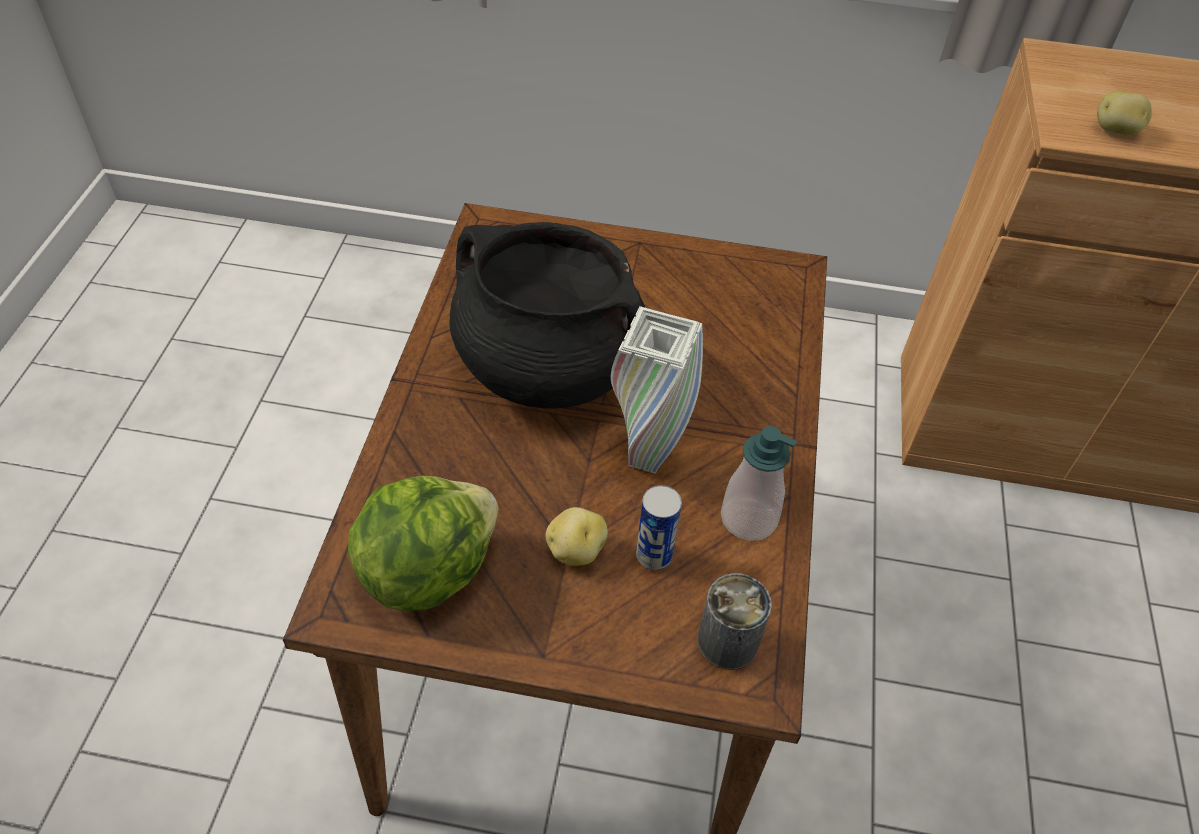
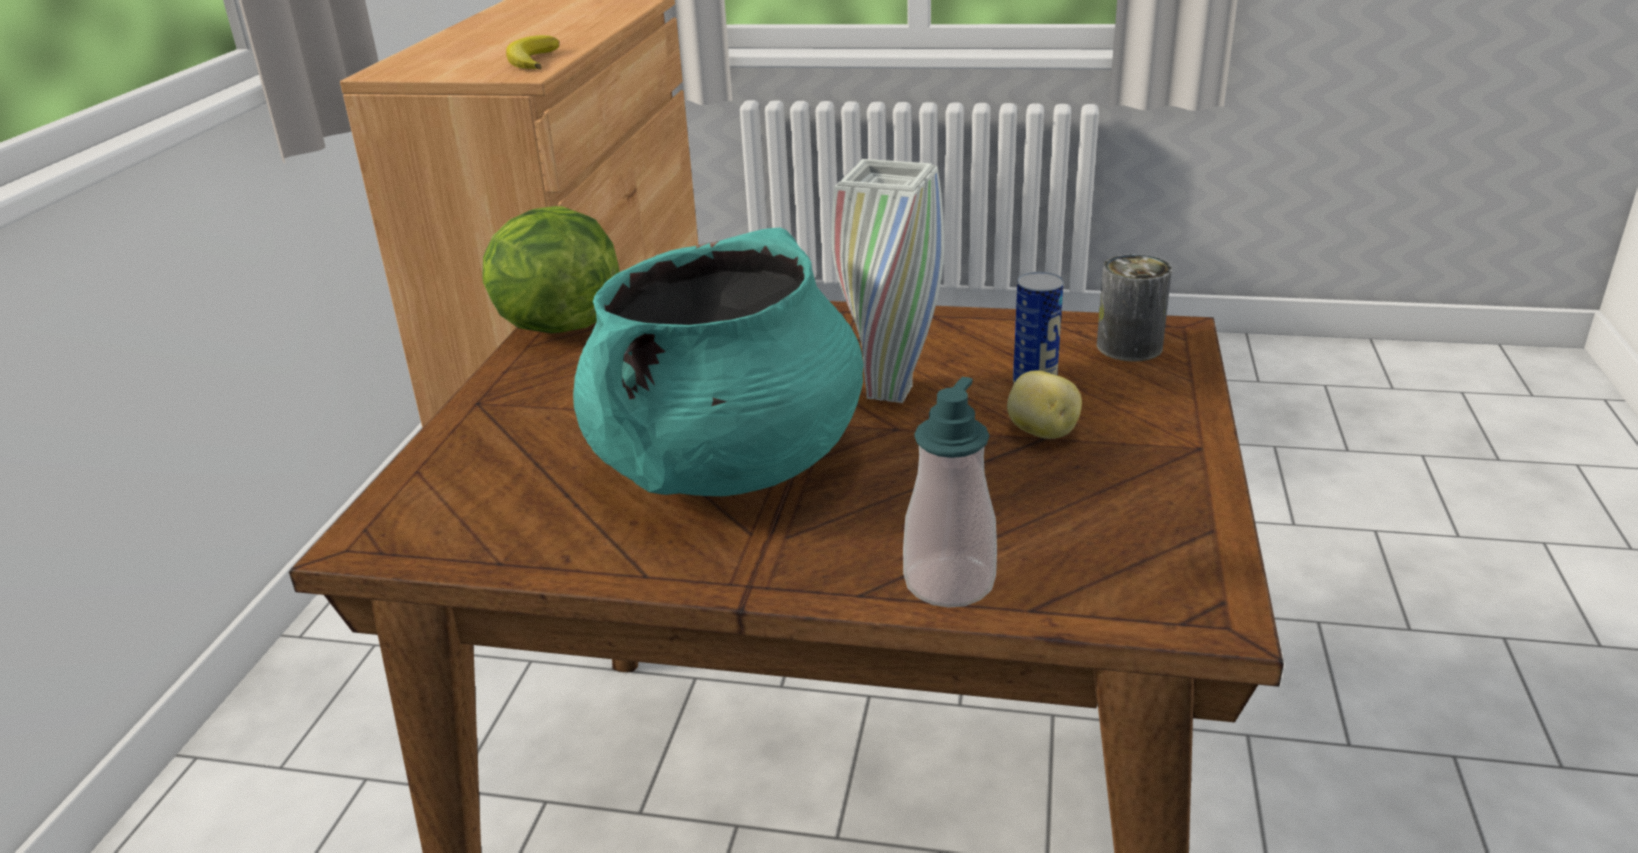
camera: 85 degrees left, 20 degrees down
lettuce [348,476,499,611] -> lettuce moved to [482,206,619,333]
black cooking pot [449,222,645,409] -> turquoise cooking pot [573,228,864,496]
soap dispenser [721,426,797,541] -> soap dispenser moved to [903,377,997,608]
potato [1097,91,1152,136] -> banana [506,35,559,69]

